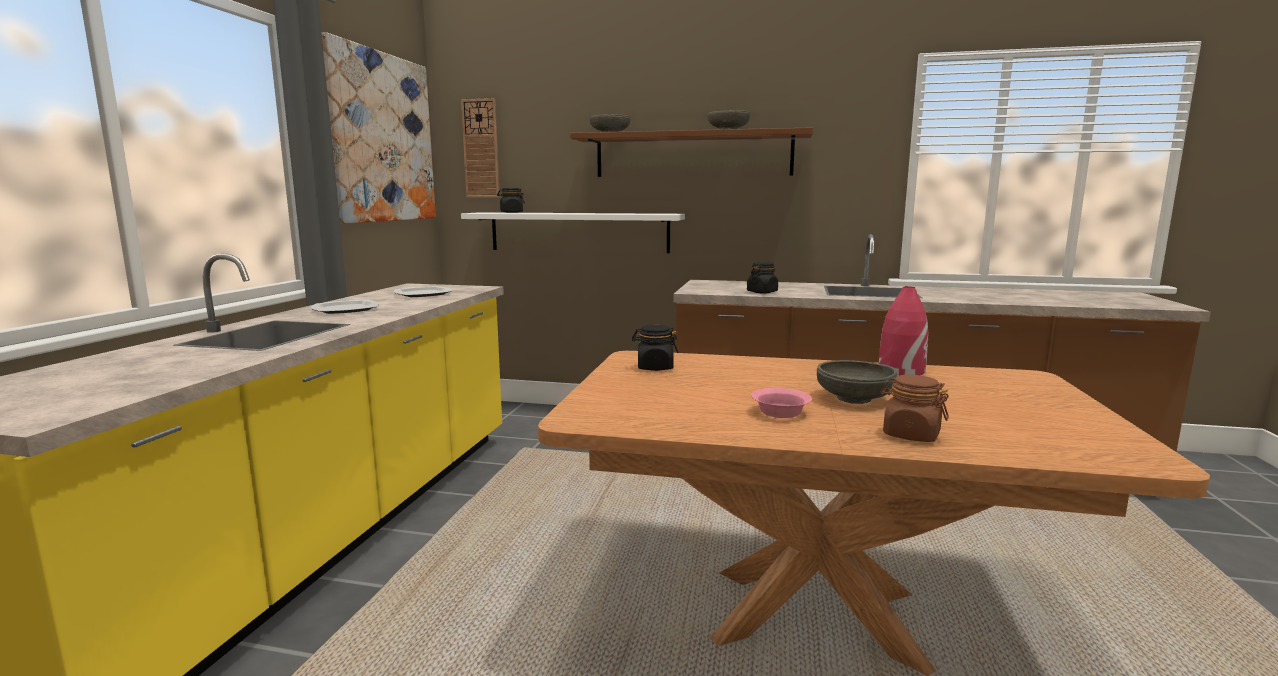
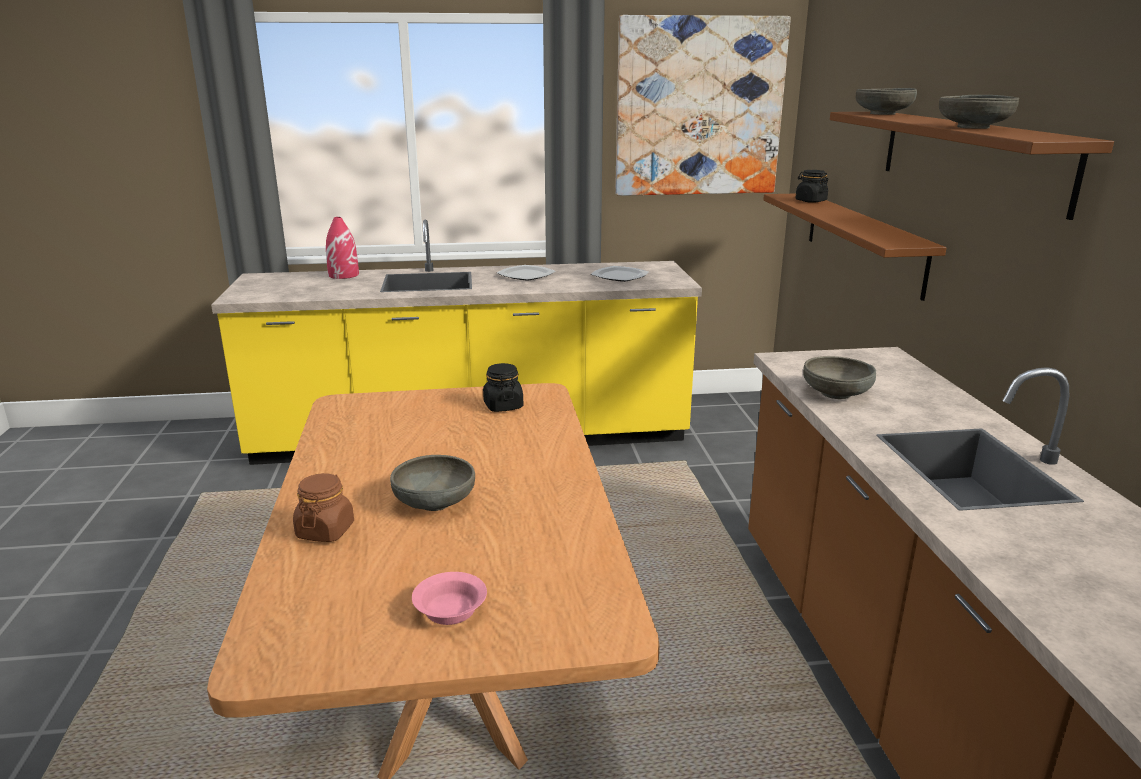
camera: 70 degrees right, 10 degrees up
wall clock [461,98,500,197] -> none
white shelf [461,212,685,253] -> brown shelf [763,194,947,301]
black jar [747,262,778,294] -> grey bowl [803,356,876,399]
pink bowl [751,388,812,418] -> pink bowl moved to [412,572,487,625]
red vase [879,286,928,376] -> red vase moved to [326,217,359,279]

